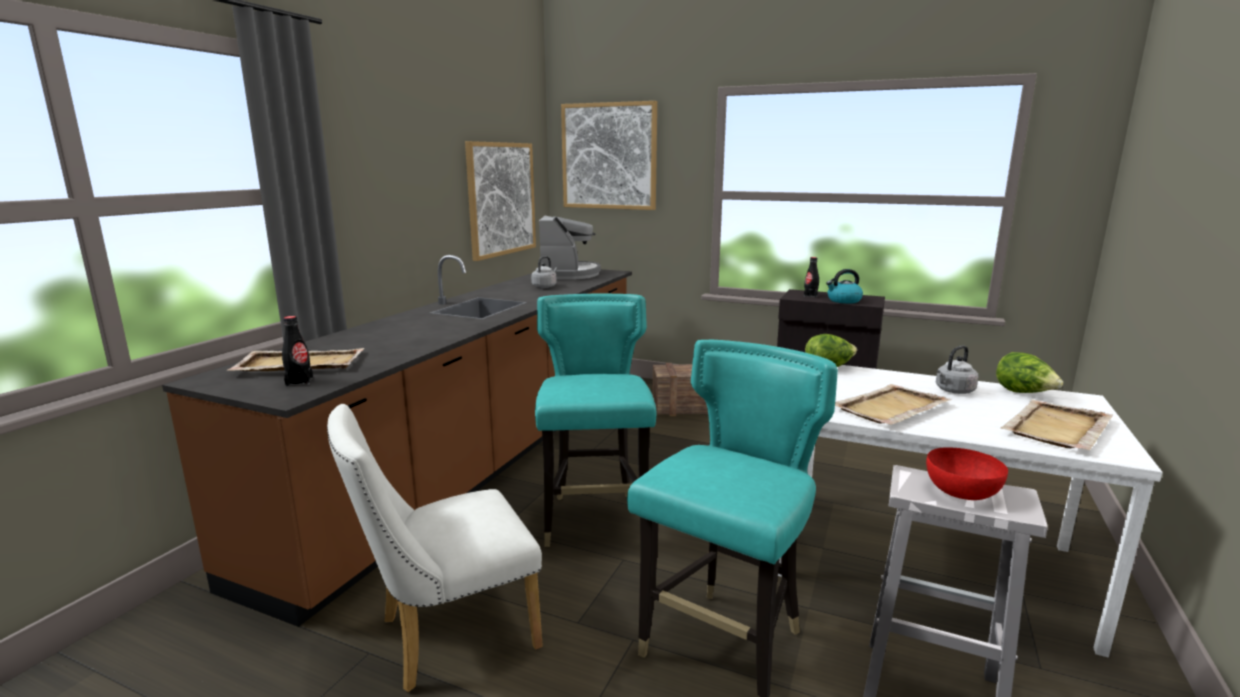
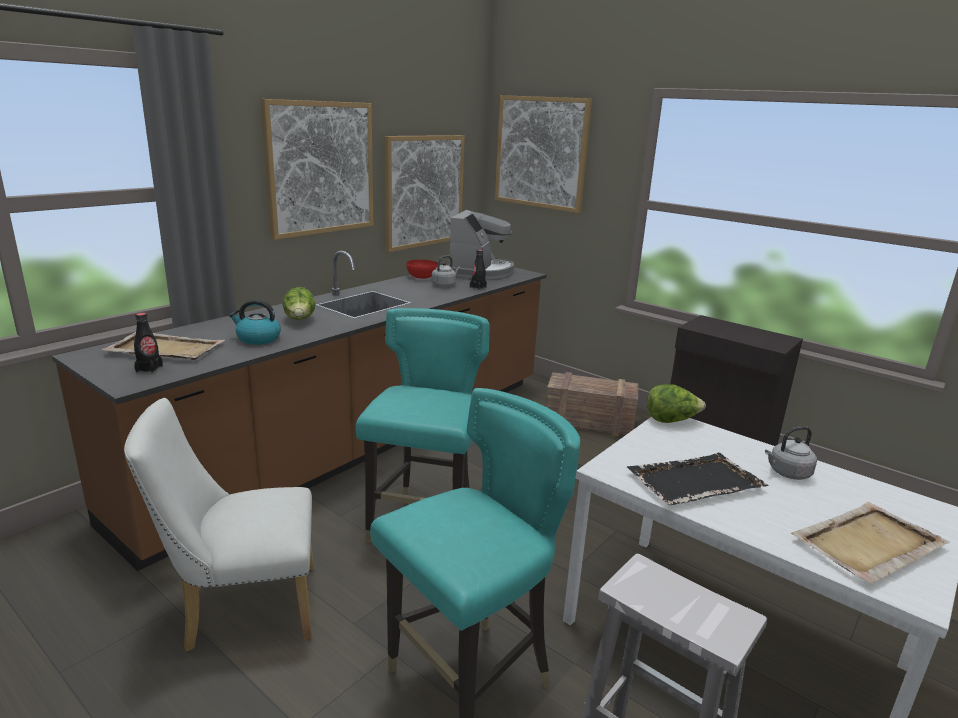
camera: 15 degrees right, 5 degrees up
black bottle [804,257,819,297] -> black bottle moved to [470,250,487,290]
kettle [826,269,863,304] -> kettle moved to [229,300,281,345]
beige tray [835,384,952,425] -> black tray [627,453,769,505]
red bowl [926,448,1008,500] -> red bowl moved to [407,260,437,279]
lettuce [996,352,1063,393] -> lettuce moved to [283,287,315,320]
none -> picture [261,99,373,240]

